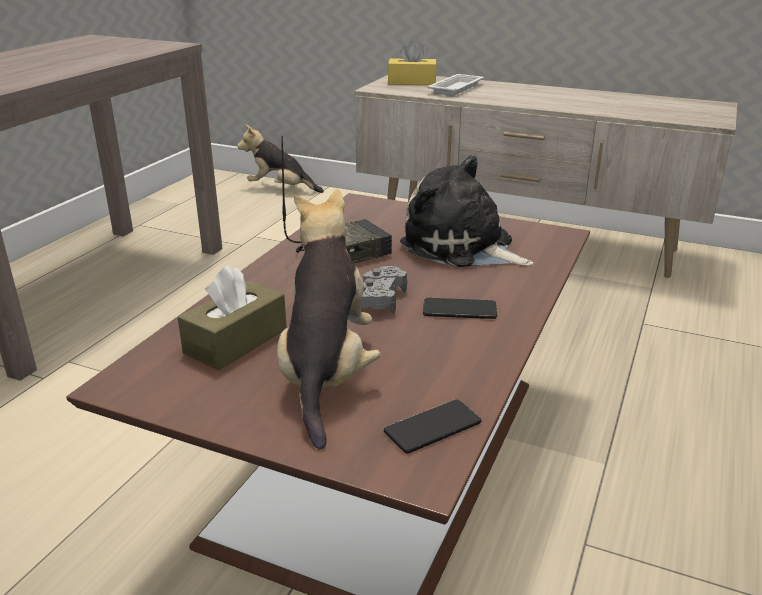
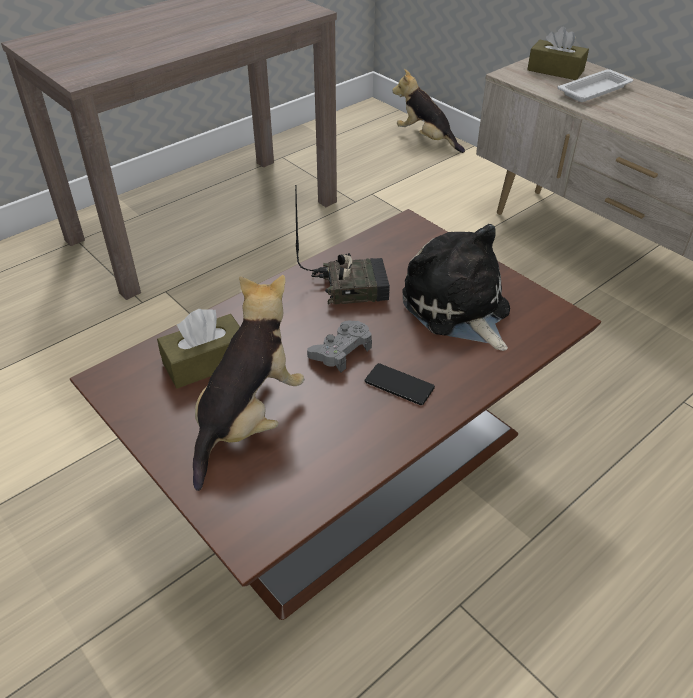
camera: 25 degrees right, 15 degrees up
phone [384,399,482,453] -> none
yellow tissue box [388,40,437,85] -> brown tissue box [527,27,589,80]

